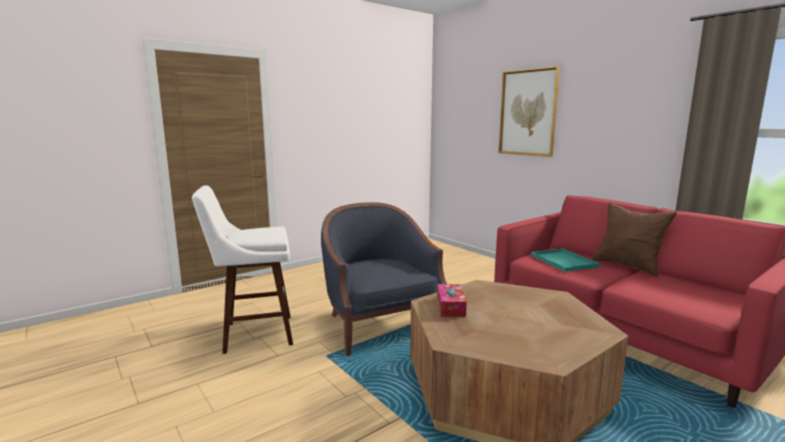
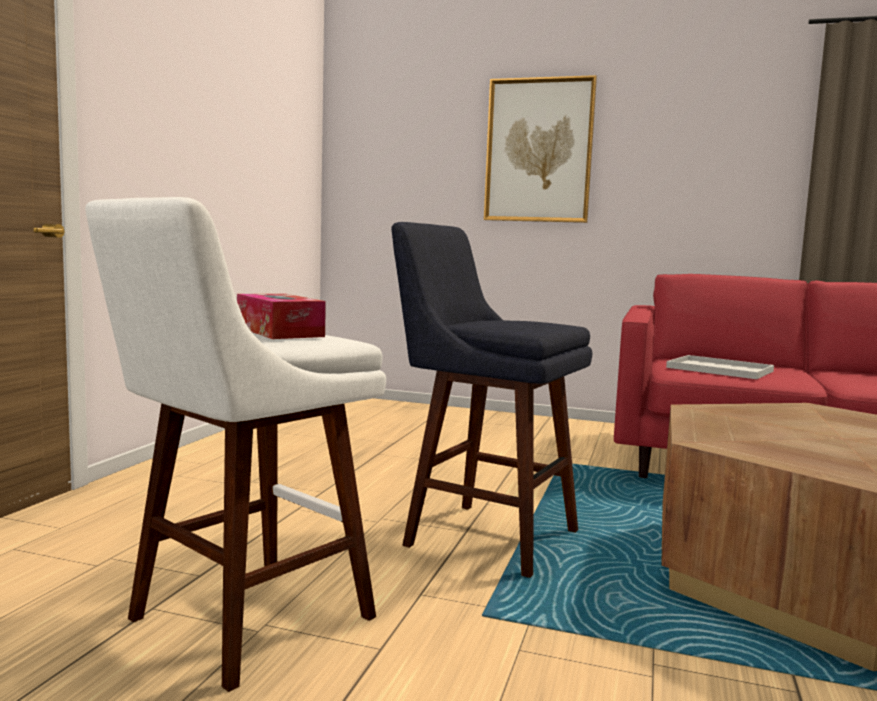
camera: 35 degrees left, 5 degrees down
blue armchair [321,202,447,356] -> blue stool [391,222,592,578]
tissue box [437,284,467,317] -> tissue box moved to [237,294,326,339]
turquoise tray [531,249,600,272] -> white tray [666,355,774,379]
brown pillow [592,202,677,277] -> none

